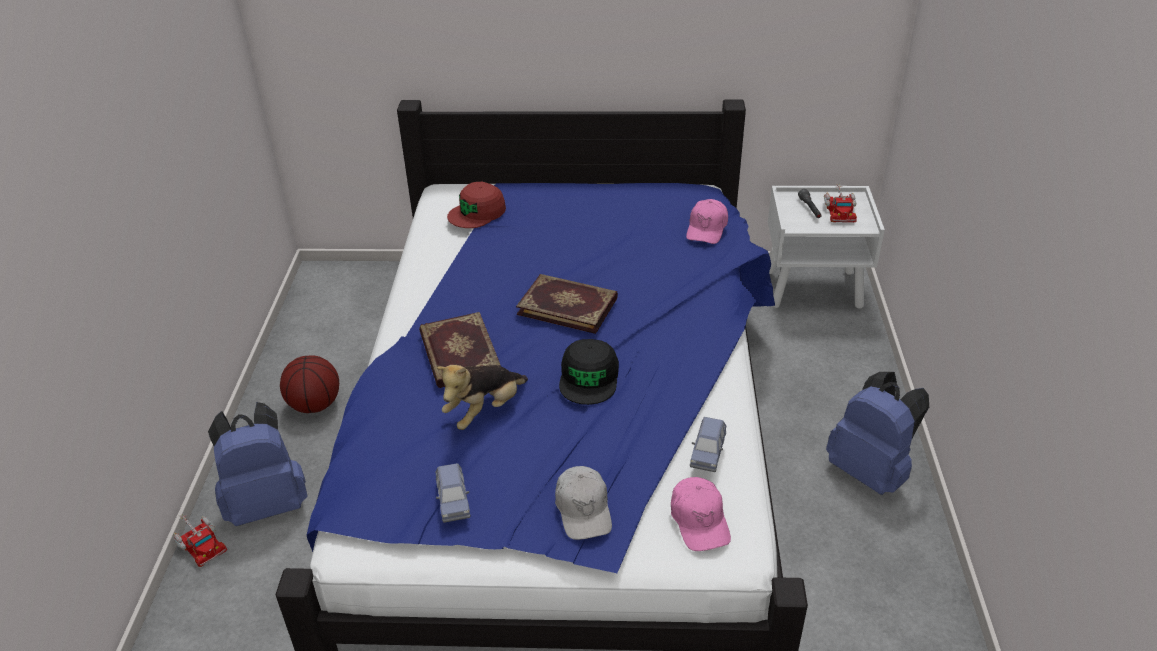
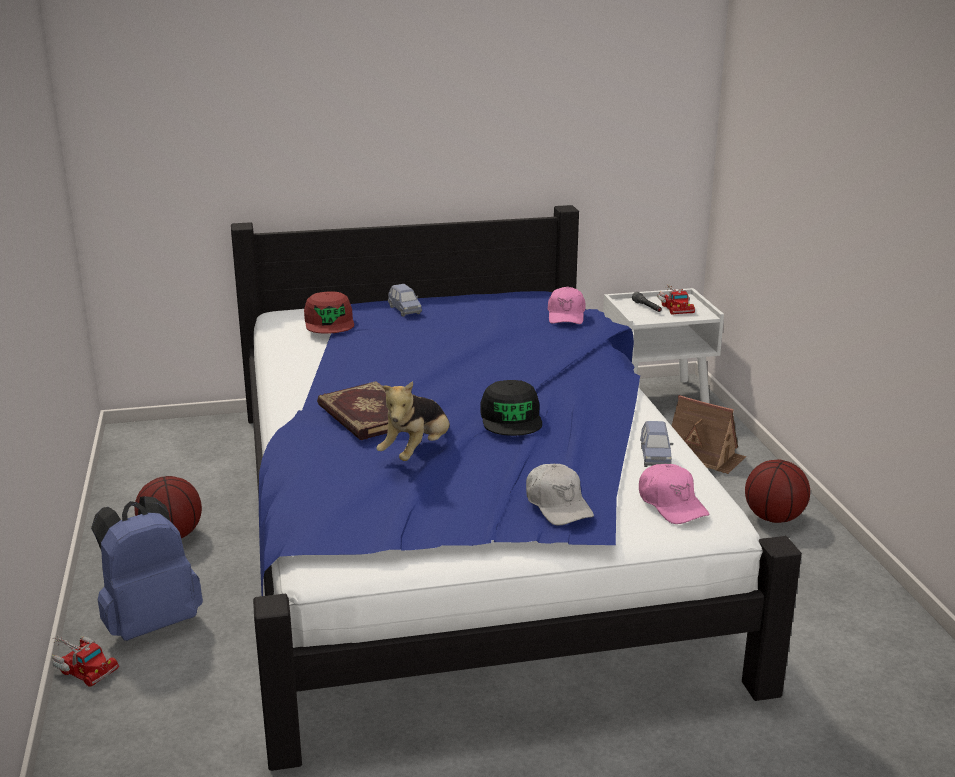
camera: 15 degrees left, 15 degrees down
blue toy car [435,463,471,523] -> blue toy car moved to [388,284,422,317]
red cap [447,182,506,228] -> red cap turned 45 degrees counterclockwise [304,292,354,334]
book [516,274,618,334] -> none
blue backpack [826,372,929,495] -> basketball [745,459,810,523]
none -> toy house [671,395,746,474]

